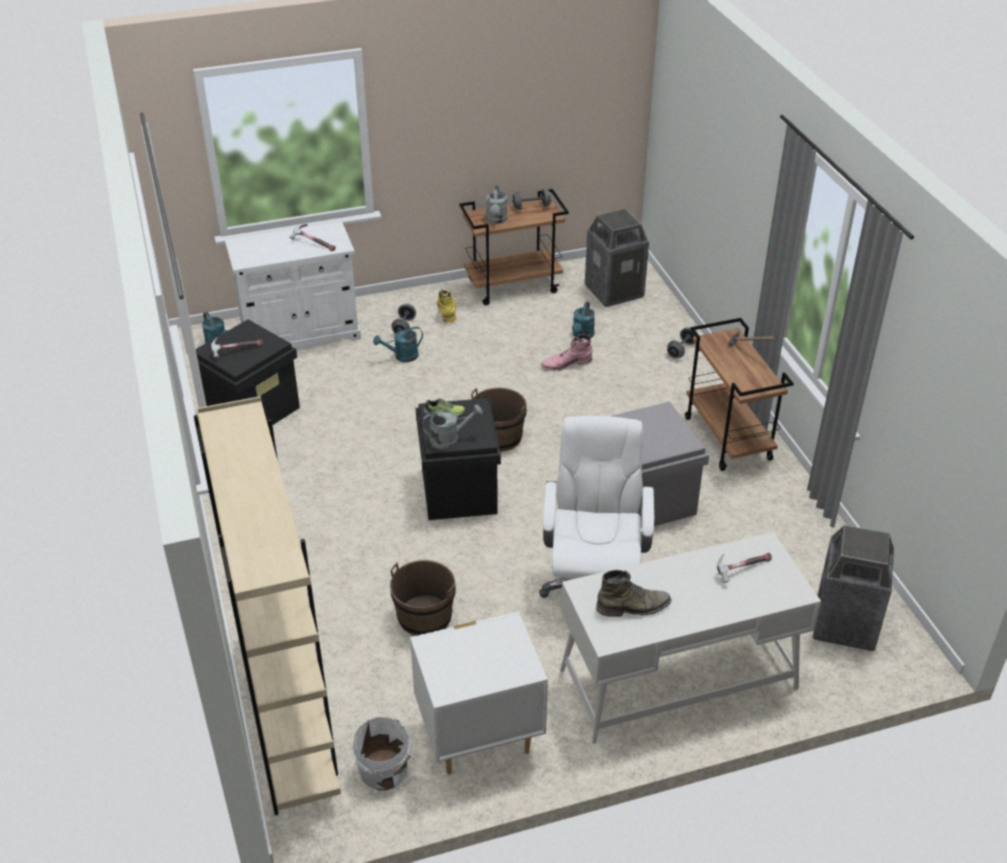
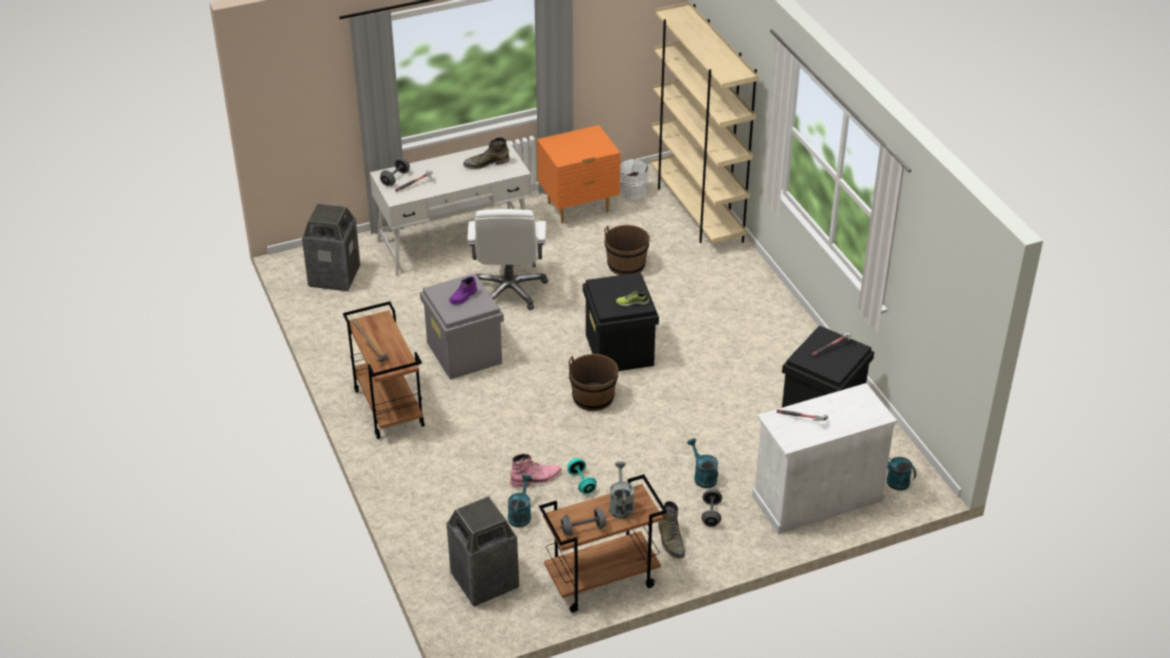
camera: 175 degrees right, 0 degrees up
turquoise watering can [373,327,423,362] -> turquoise watering can turned 90 degrees counterclockwise [687,438,718,488]
white nightstand [410,611,548,775] -> orange nightstand [537,125,621,224]
grey watering can [422,404,483,449] -> none
yellow boot [437,289,456,323] -> green boot [658,501,685,559]
grey dumbbell [667,327,696,358] -> grey dumbbell moved to [380,158,410,186]
none -> purple boot [449,276,477,304]
none -> turquoise dumbbell [568,458,597,494]

